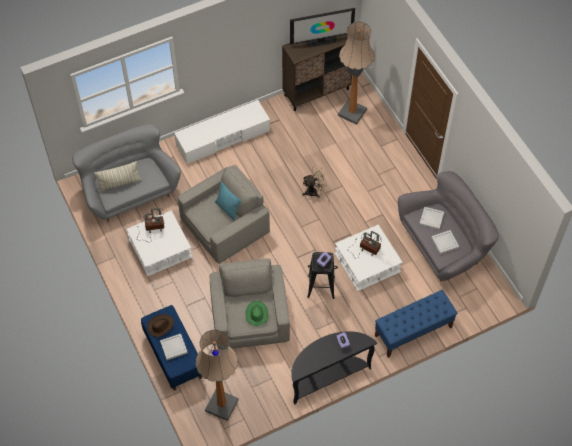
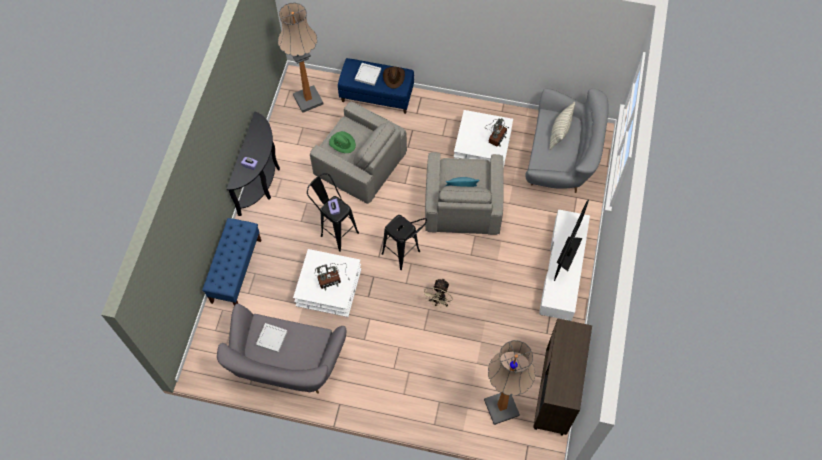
camera: 130 degrees right, 5 degrees up
television [290,8,355,47] -> television moved to [554,199,589,281]
white tray [419,207,444,230] -> none
none -> black stool [382,215,427,270]

